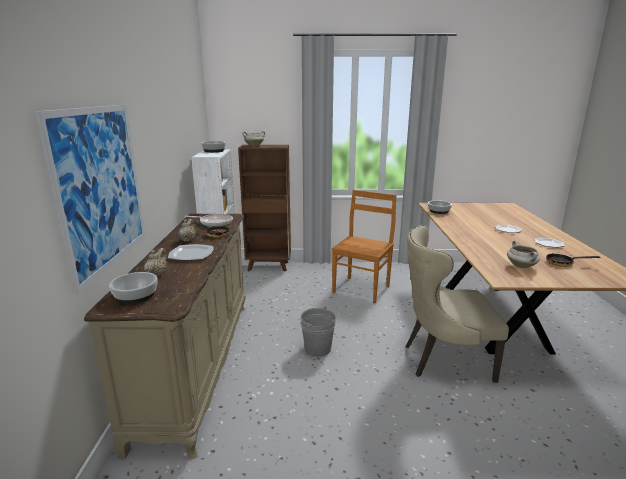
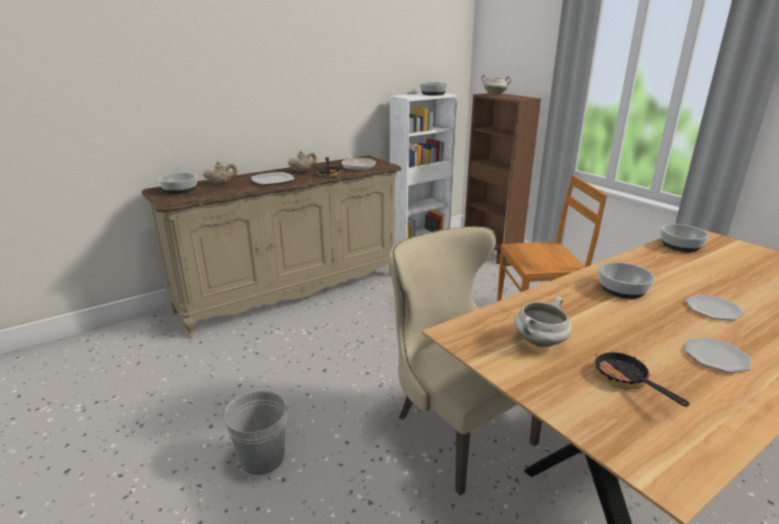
camera: 55 degrees right, 5 degrees up
picture [35,105,145,294] -> none
grey bucket [300,306,336,357] -> grey bucket moved to [220,390,291,475]
none -> bowl [598,262,655,299]

